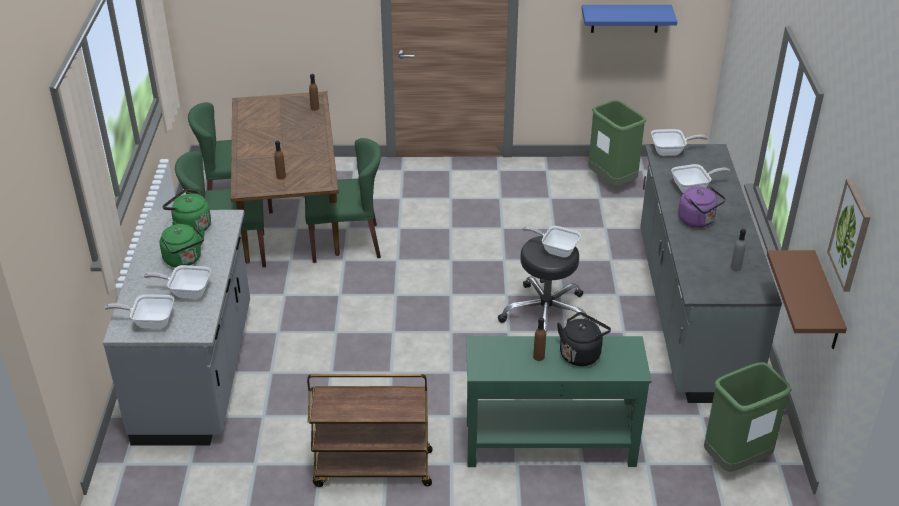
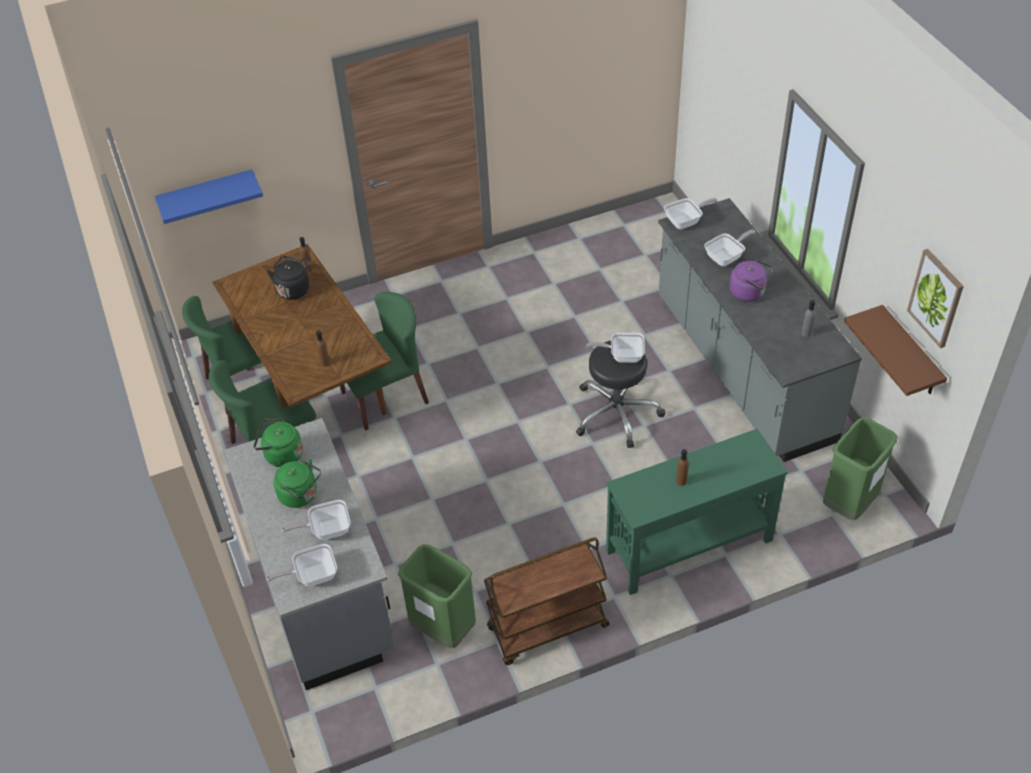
camera: 20 degrees left, 10 degrees up
black kettle [557,312,611,366] -> black kettle moved to [267,256,311,300]
blue shelf [582,5,677,33] -> blue shelf moved to [155,169,263,224]
green trash can [588,100,646,186] -> green trash can moved to [398,544,476,648]

